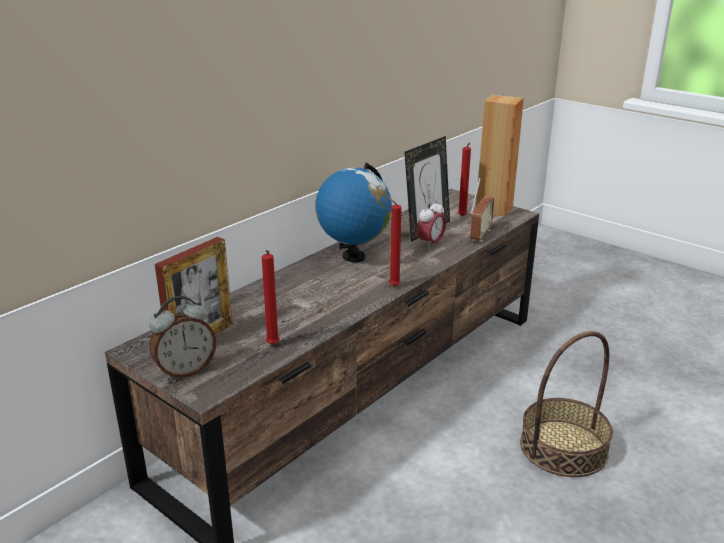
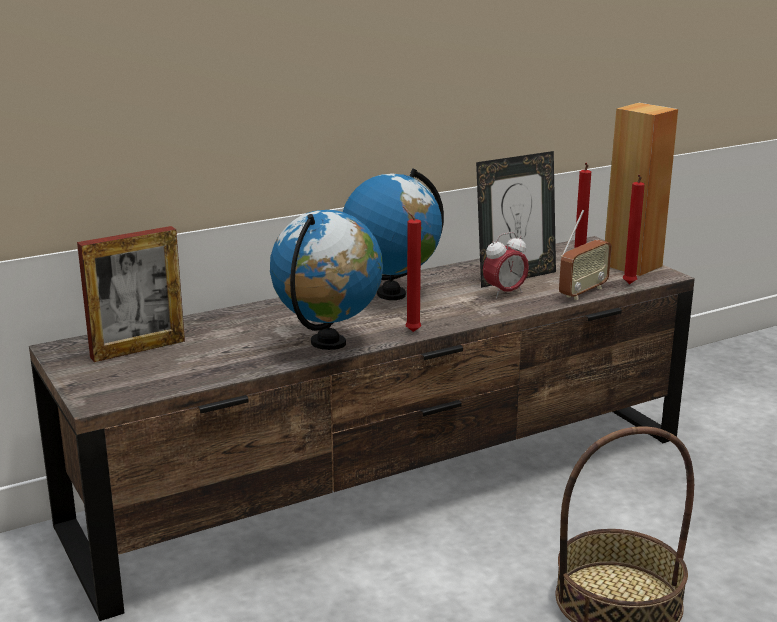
camera: 20 degrees right, 5 degrees down
alarm clock [149,296,216,380] -> none
red candle [261,250,280,345] -> red candle moved to [623,175,645,284]
none -> globe [270,210,383,350]

